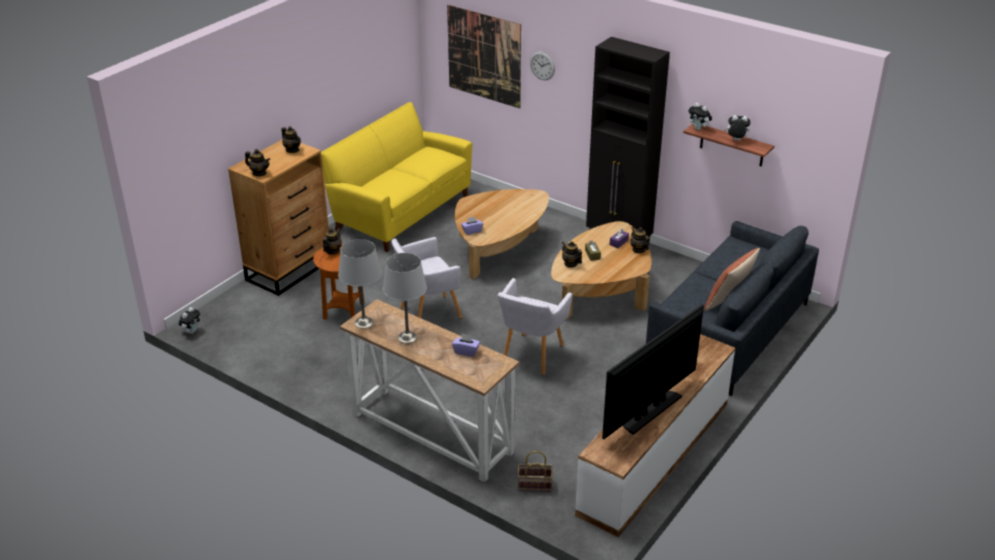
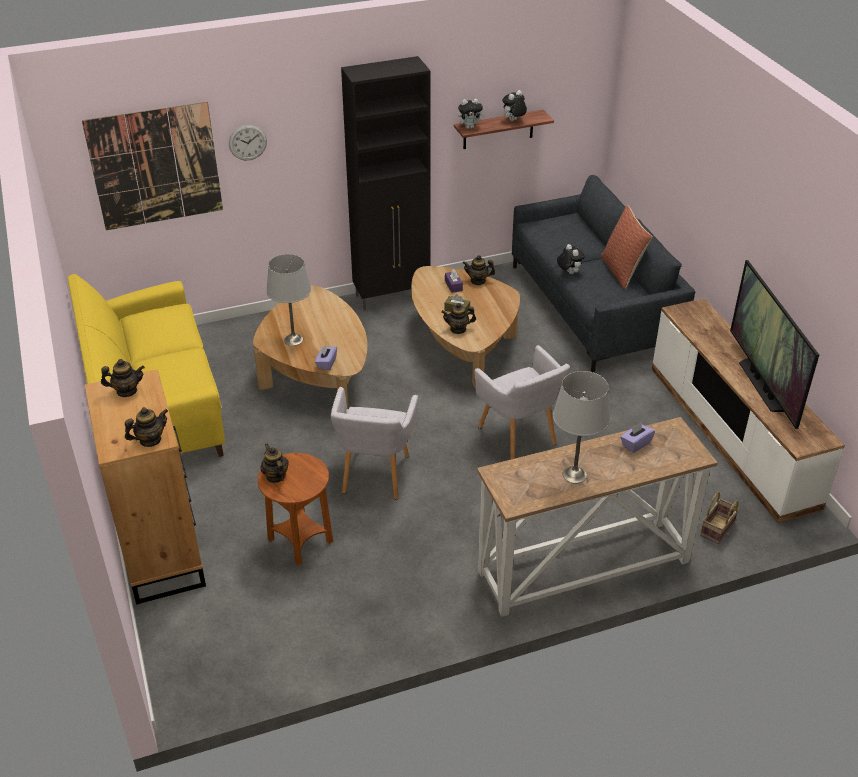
camera: 55 degrees left, 5 degrees up
plush toy [179,307,200,334] -> plush toy moved to [557,244,584,274]
grey table lamp [338,239,382,328] -> grey table lamp moved to [266,254,311,346]

